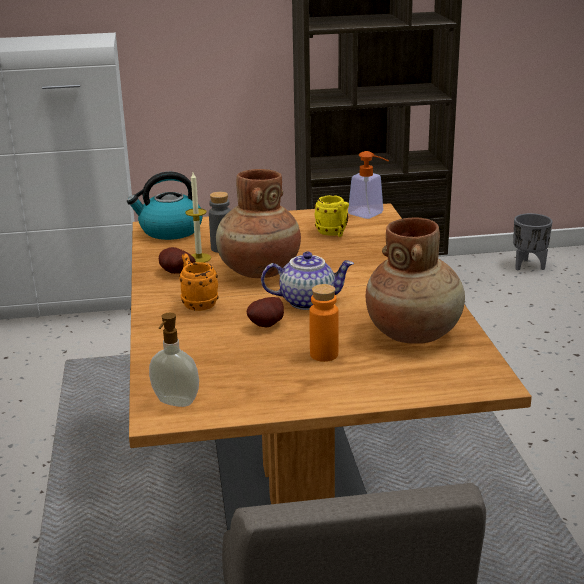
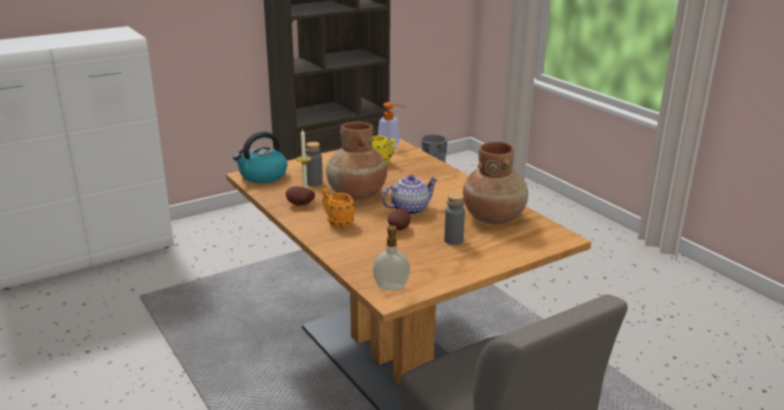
camera: 25 degrees left, 0 degrees up
orange bottle [309,284,339,362] -> grey bottle [444,193,465,245]

